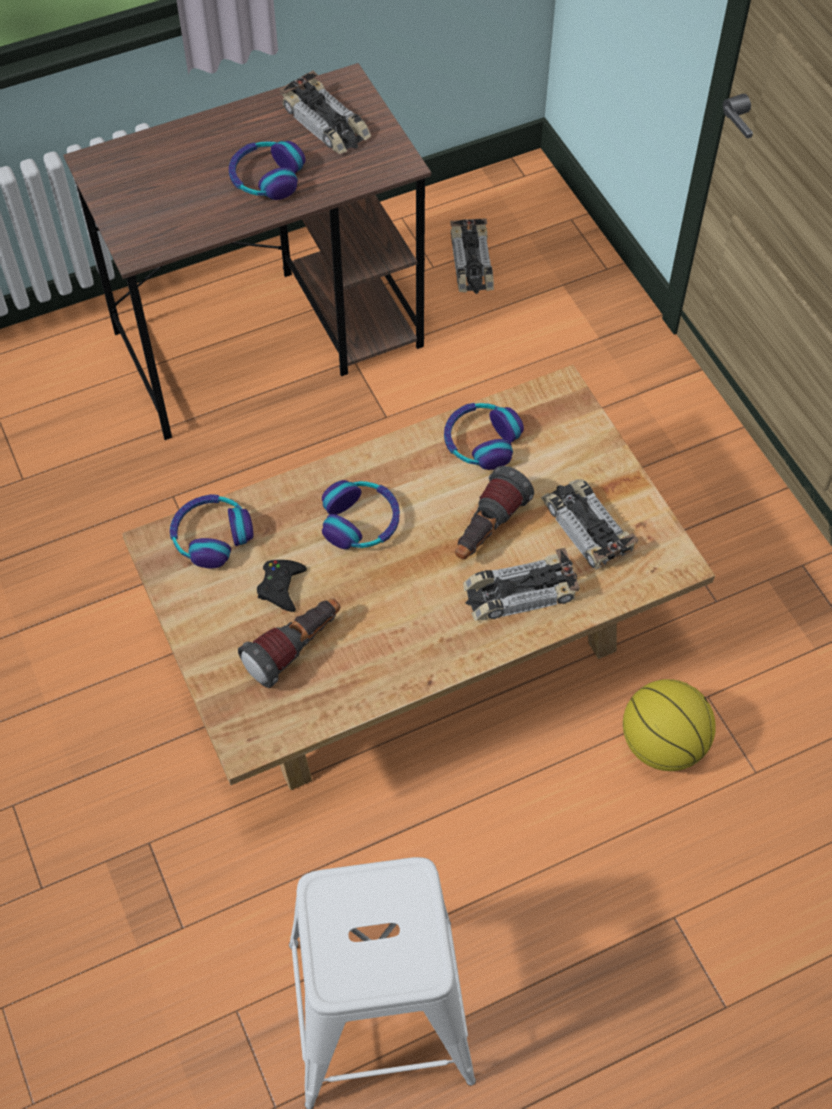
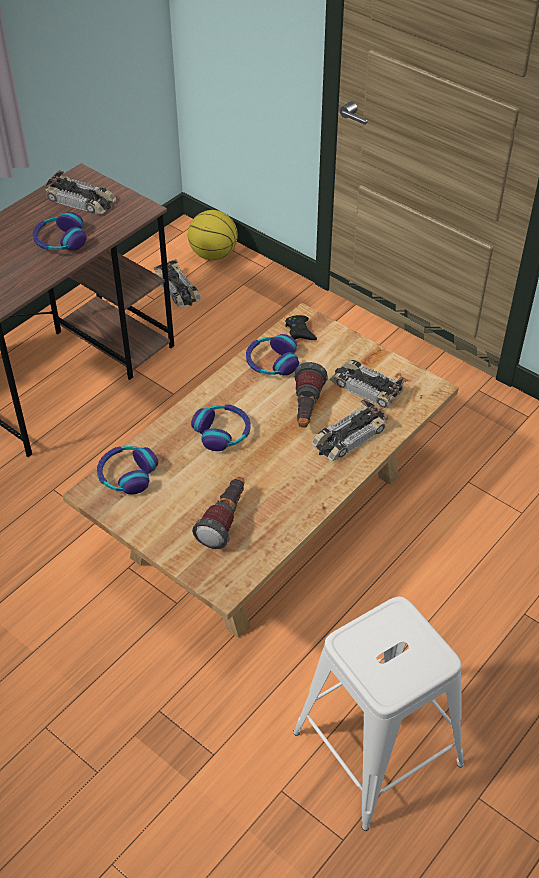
camera: 25 degrees left, 10 degrees down
black game controller [257,560,307,612] -> black game controller moved to [285,315,317,340]
basketball [623,679,716,771] -> basketball moved to [188,210,238,260]

